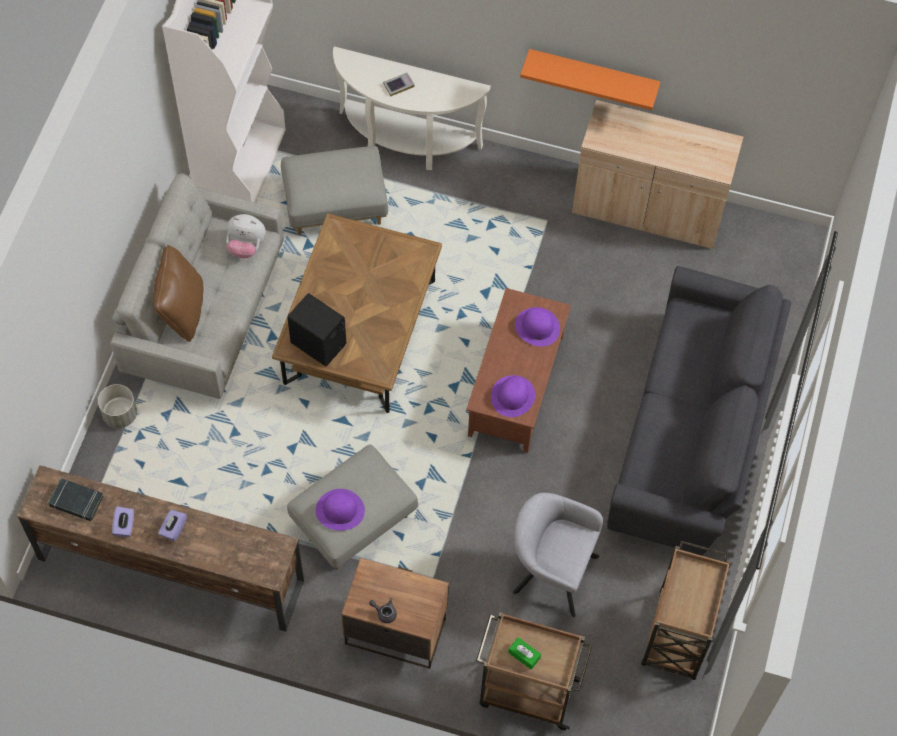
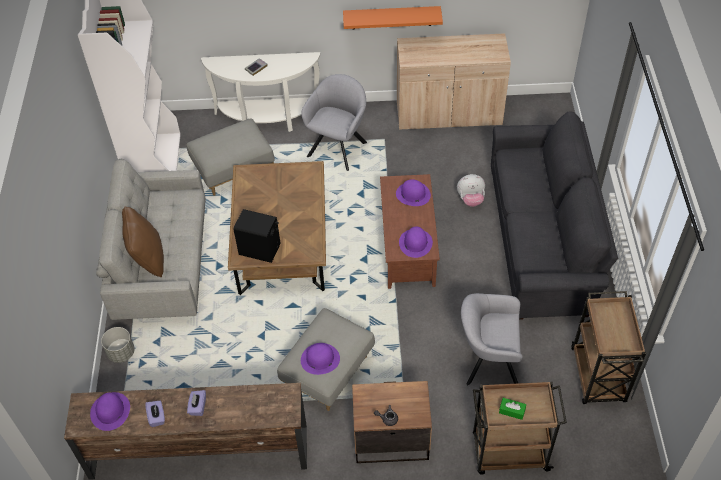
camera: 15 degrees left, 10 degrees down
black book [48,478,104,521] -> purple hat [90,392,130,431]
plush toy [226,214,266,258] -> plush toy moved to [457,174,485,207]
none -> grey armchair [301,74,367,171]

